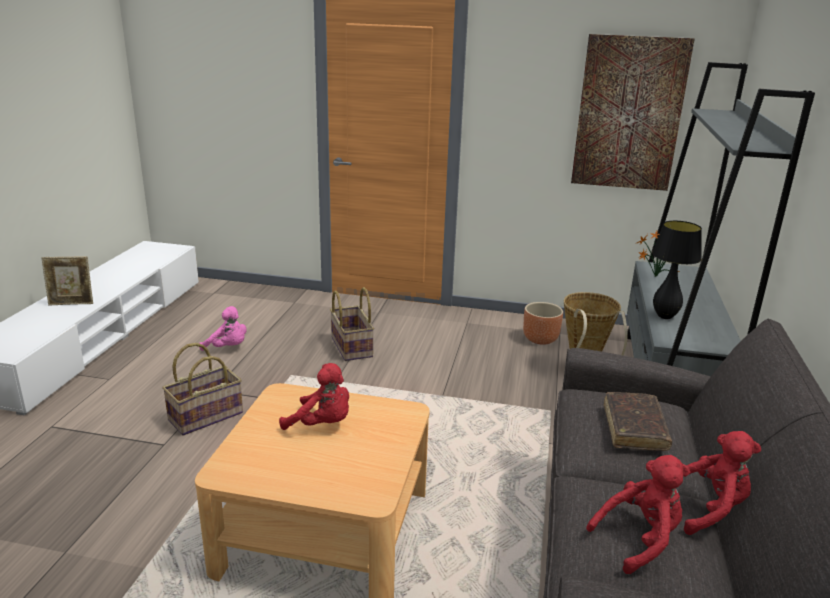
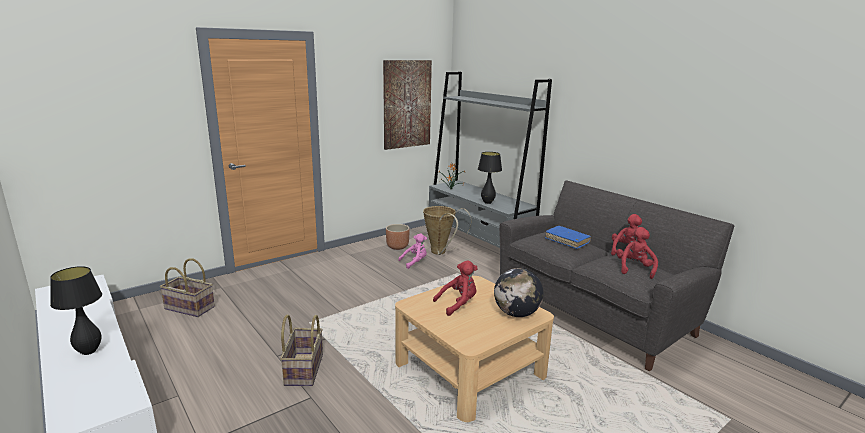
camera: 50 degrees left, 5 degrees down
picture frame [41,257,93,305] -> black table lamp [50,266,102,355]
pink plush toy [199,306,247,351] -> pink plush toy moved to [398,233,427,269]
basket [330,287,374,361] -> basket moved to [160,258,215,317]
brown book [604,392,672,451] -> blue book [545,226,591,249]
none -> globe [494,268,543,317]

